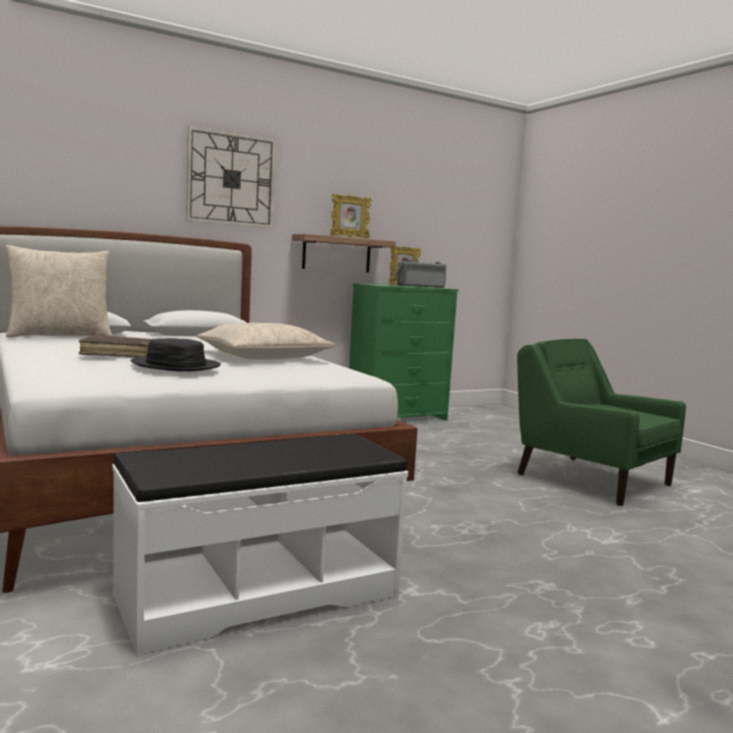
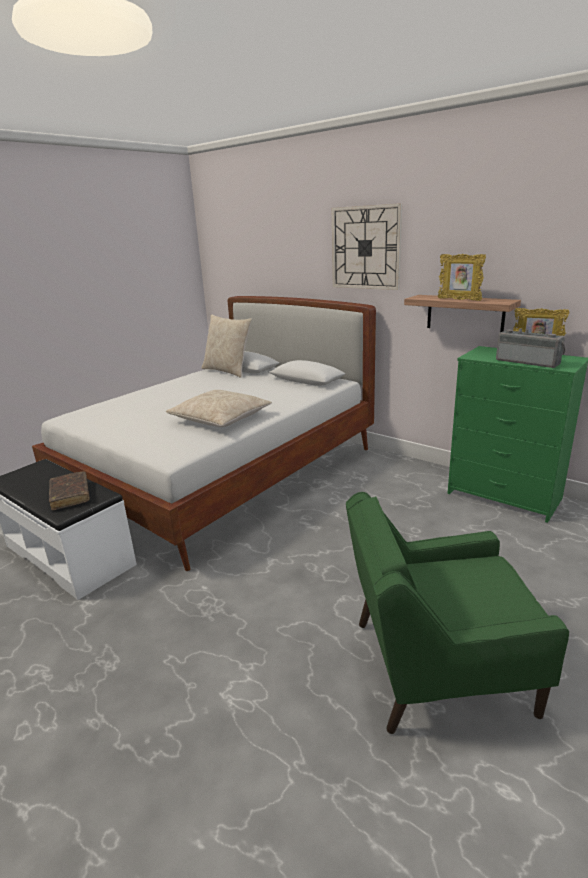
camera: 70 degrees right, 15 degrees up
brown book [79,334,153,357] -> brown book moved to [49,472,90,510]
black hat [131,338,221,372] -> none
green armchair [517,339,686,506] -> green armchair turned 120 degrees counterclockwise [346,492,569,734]

